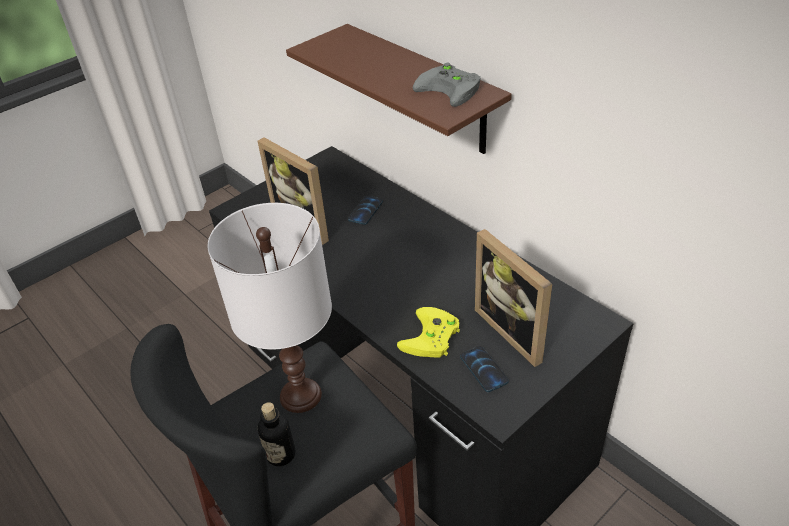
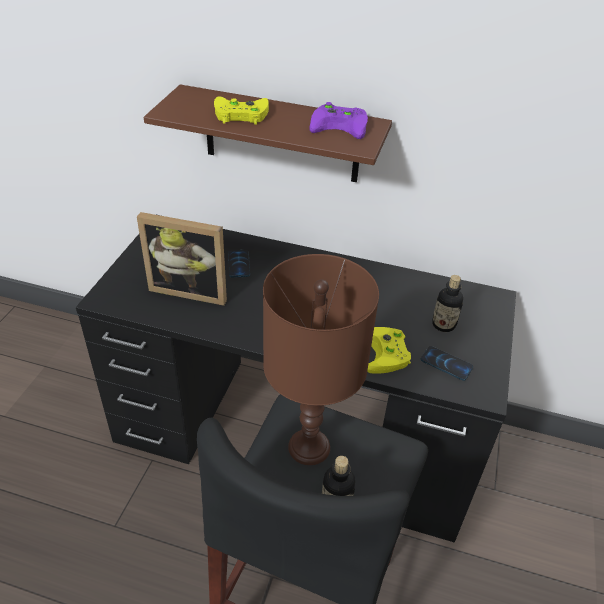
camera: 35 degrees left, 0 degrees up
white table lamp [207,203,332,413] -> brown table lamp [263,254,379,465]
grey game controller [412,63,481,107] -> purple game controller [309,102,368,139]
picture frame [475,229,552,367] -> bottle [432,275,463,332]
none -> yellow game controller [214,96,269,124]

